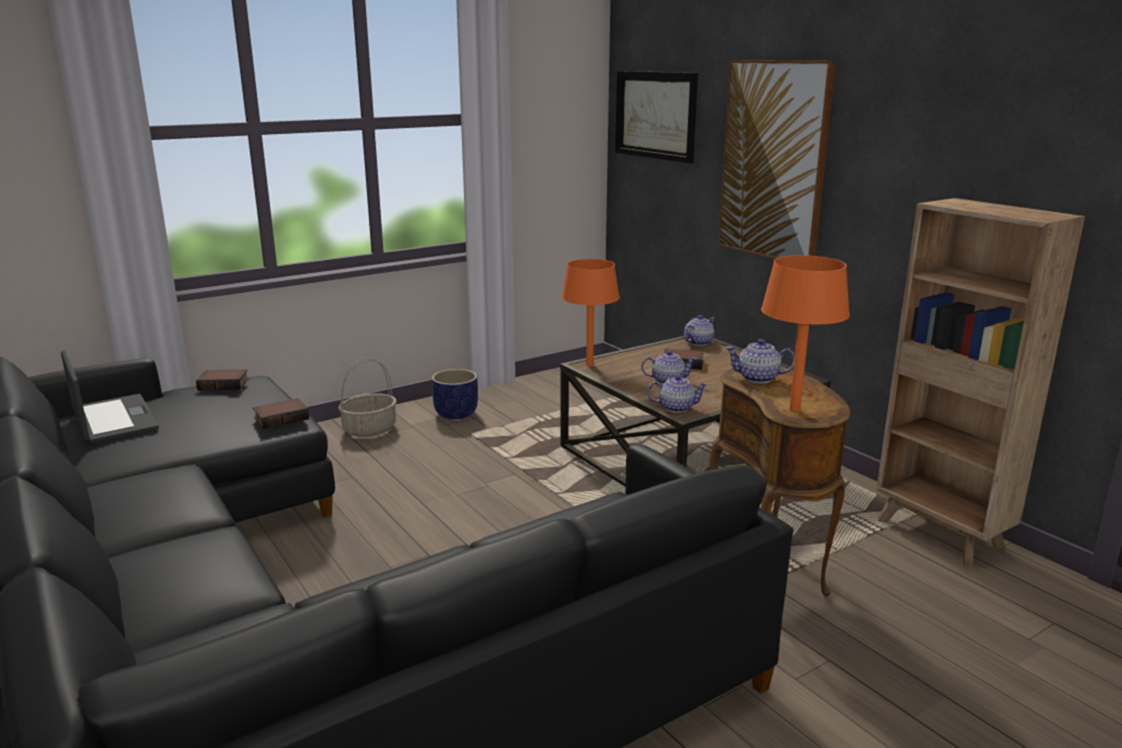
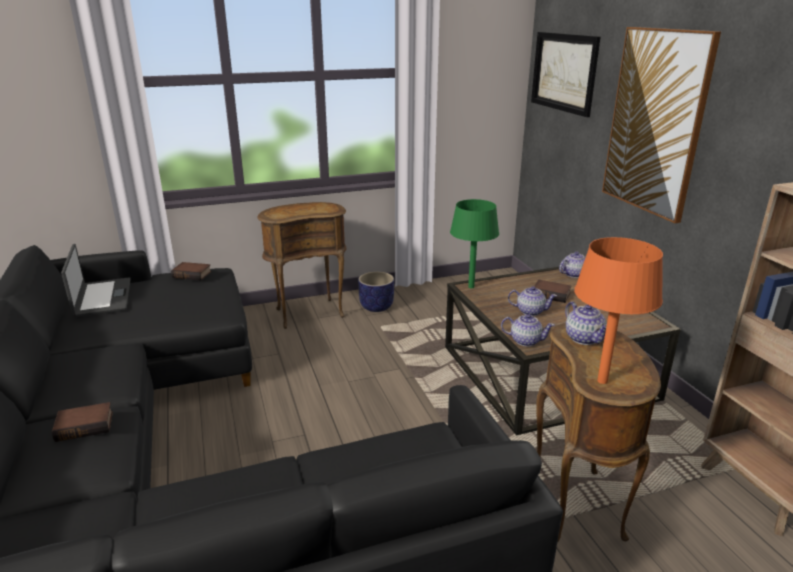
camera: 15 degrees right, 5 degrees up
book [253,398,309,429] -> book moved to [52,402,113,442]
basket [338,358,397,437] -> brown side table [258,202,347,329]
orange table lamp [562,259,620,366] -> green table lamp [450,199,499,288]
teapot [725,339,795,383] -> teapot turned 135 degrees counterclockwise [565,301,607,345]

